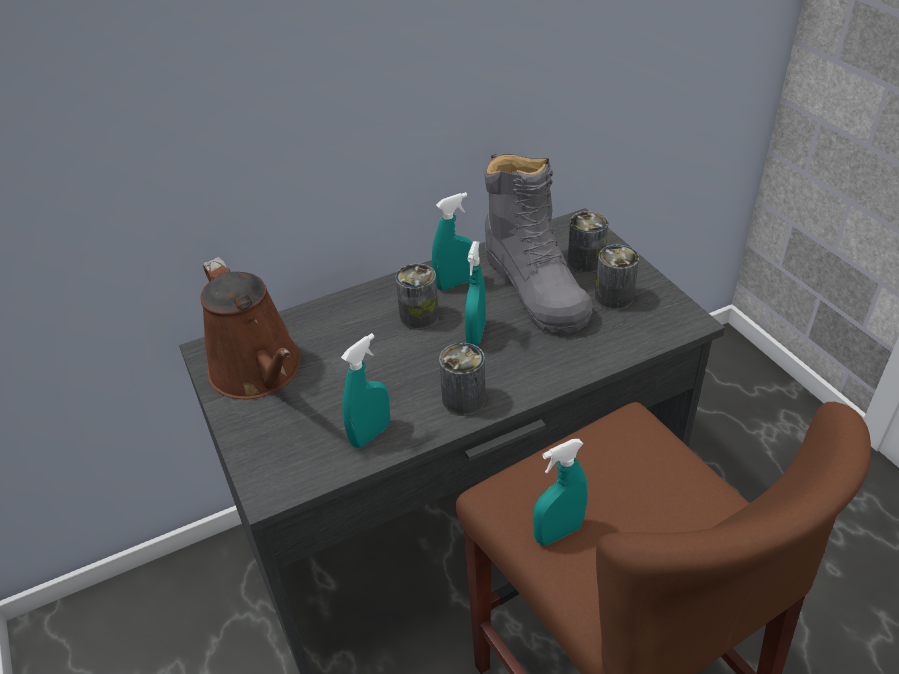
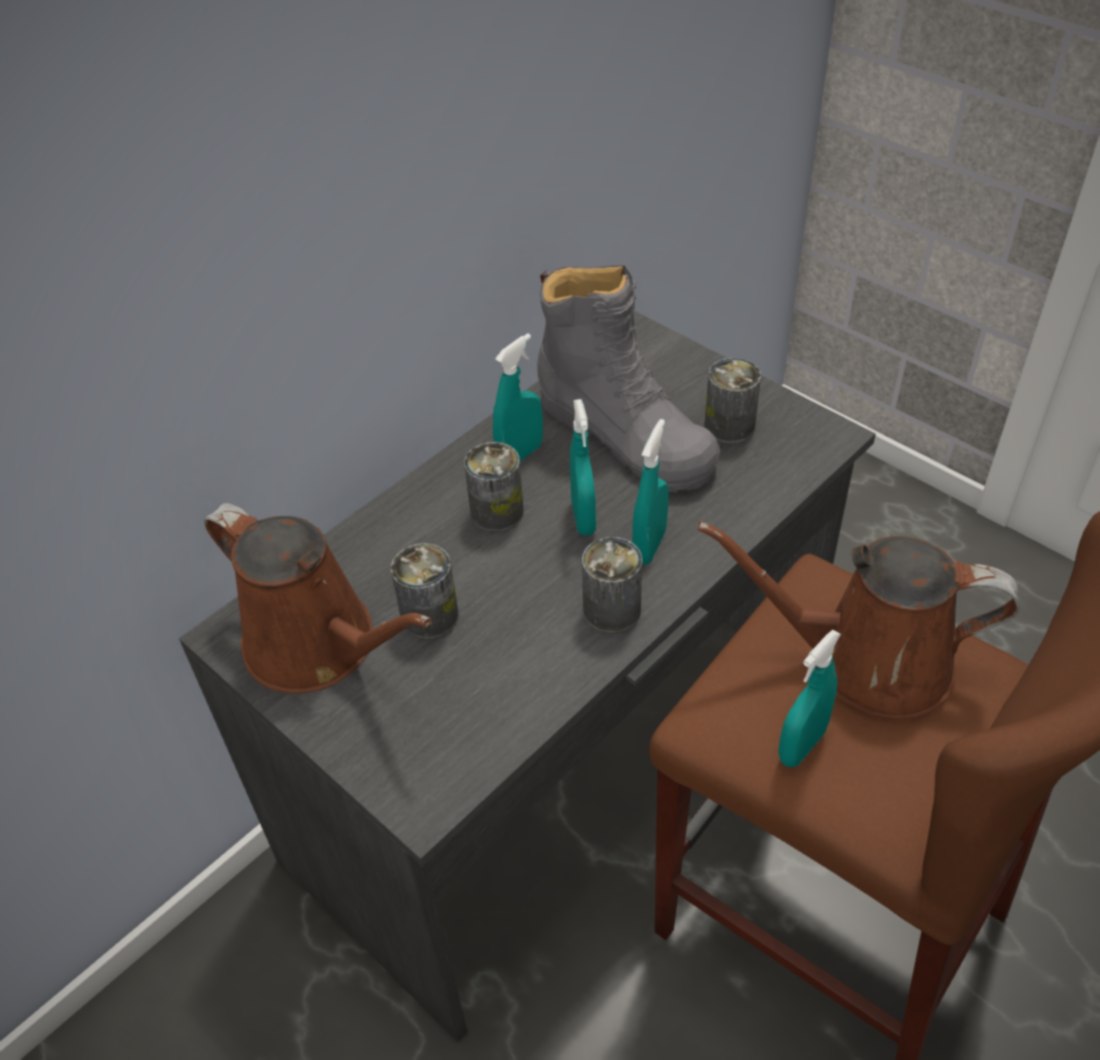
camera: 20 degrees left, 5 degrees up
turquoise spray bottle [341,333,390,448] -> turquoise spray bottle moved to [632,419,669,565]
can [568,211,608,274] -> can moved to [391,543,458,639]
none -> brown watering can [697,521,1020,720]

